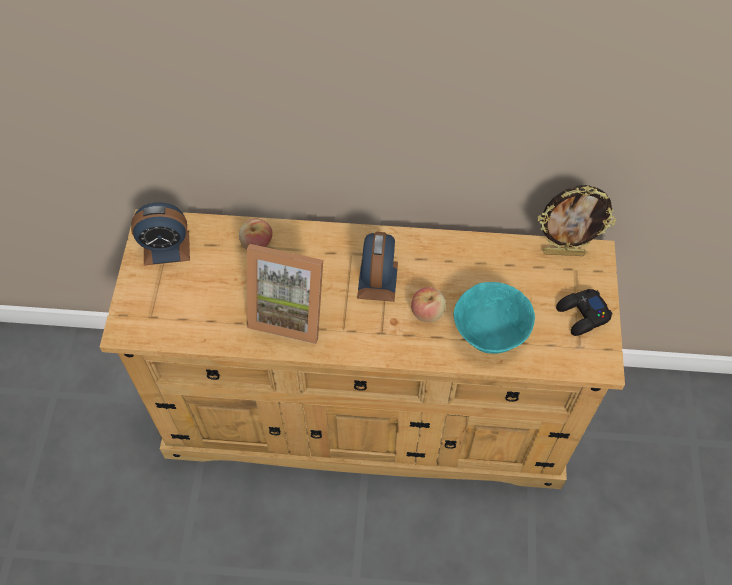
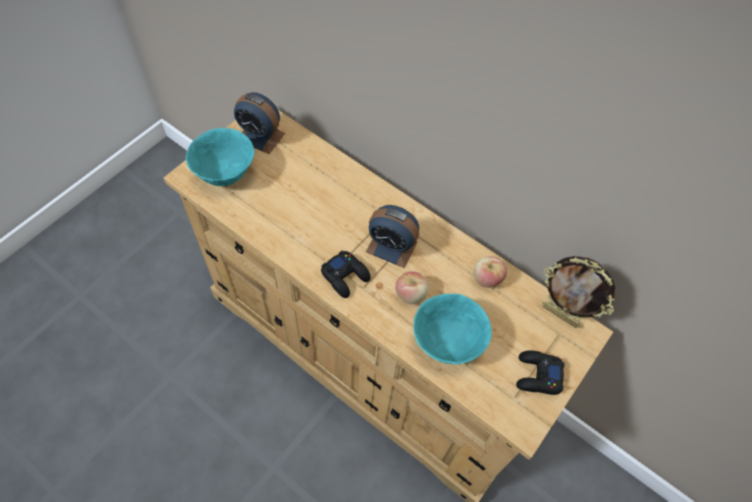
camera: 30 degrees right, 0 degrees up
apple [239,218,273,250] -> apple moved to [474,256,507,288]
picture frame [247,244,323,344] -> none
alarm clock [357,232,398,302] -> alarm clock turned 75 degrees clockwise [366,205,419,268]
none -> turquoise bowl [186,128,255,186]
none -> black game controller [321,250,371,298]

